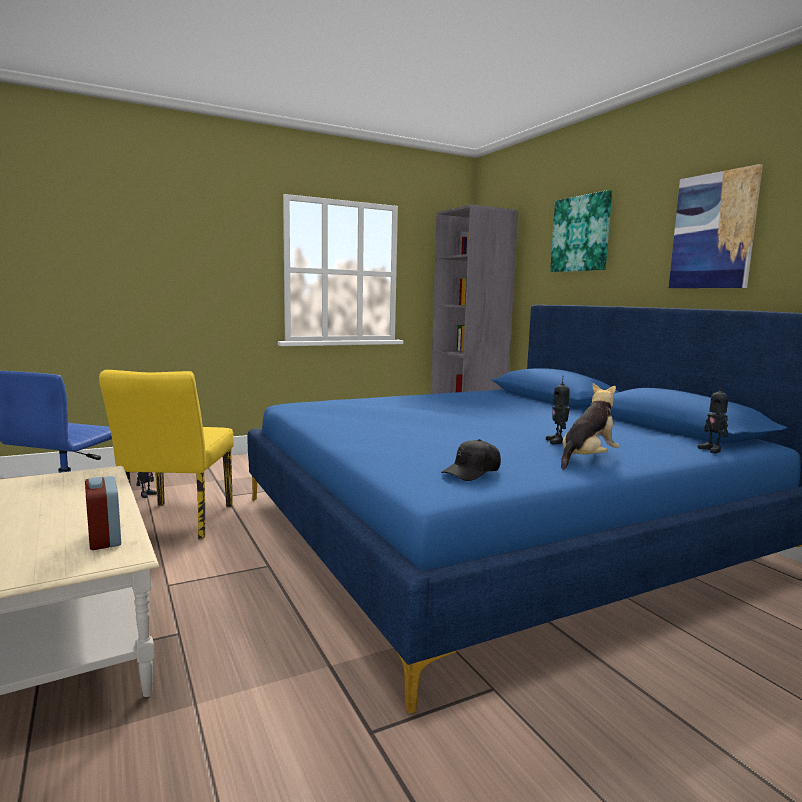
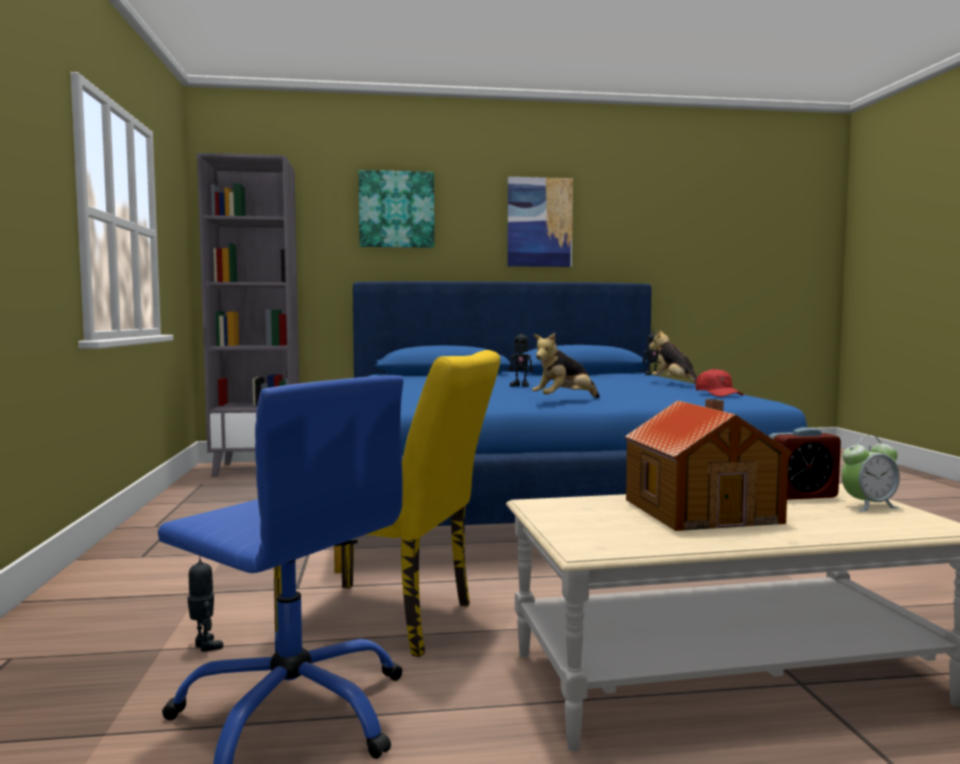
camera: 70 degrees left, 5 degrees down
black cap [441,439,501,481] -> red cap [695,368,744,397]
toy robot [546,380,570,444] -> toy robot moved to [509,326,533,387]
none -> plush toy [532,332,600,398]
none -> toy house [624,399,792,531]
none -> alarm clock [842,435,900,511]

